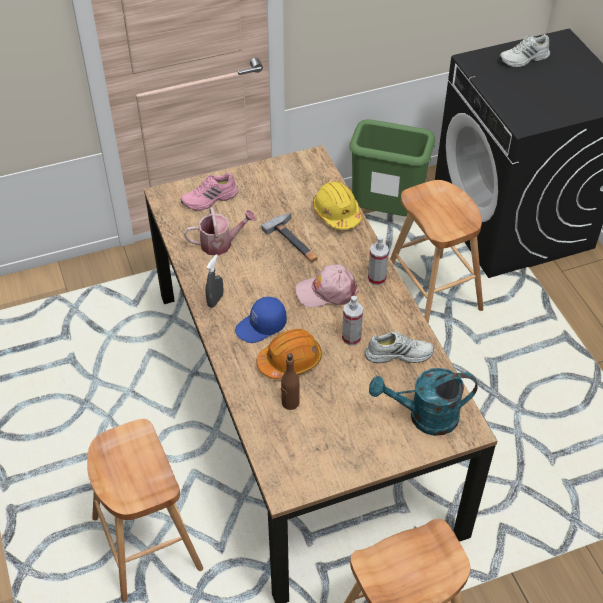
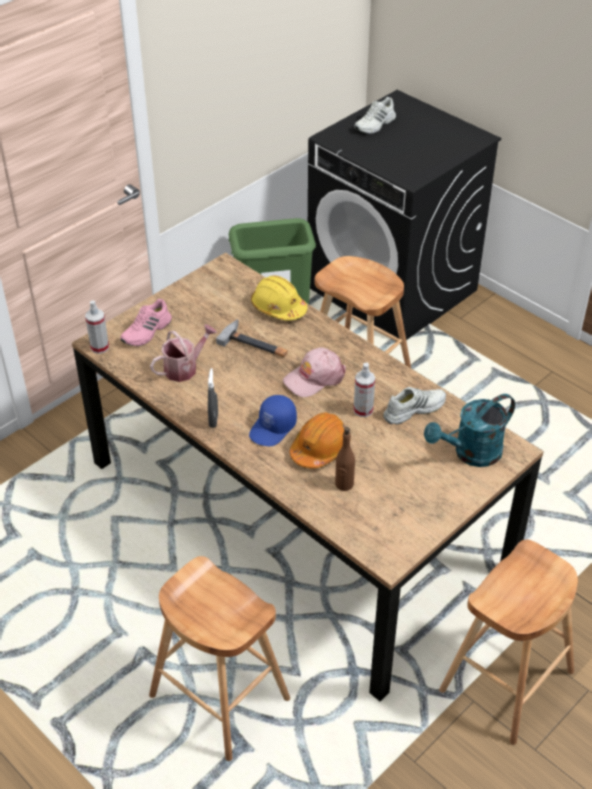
camera: 25 degrees left, 5 degrees down
spray bottle [368,236,389,286] -> spray bottle moved to [85,300,109,354]

